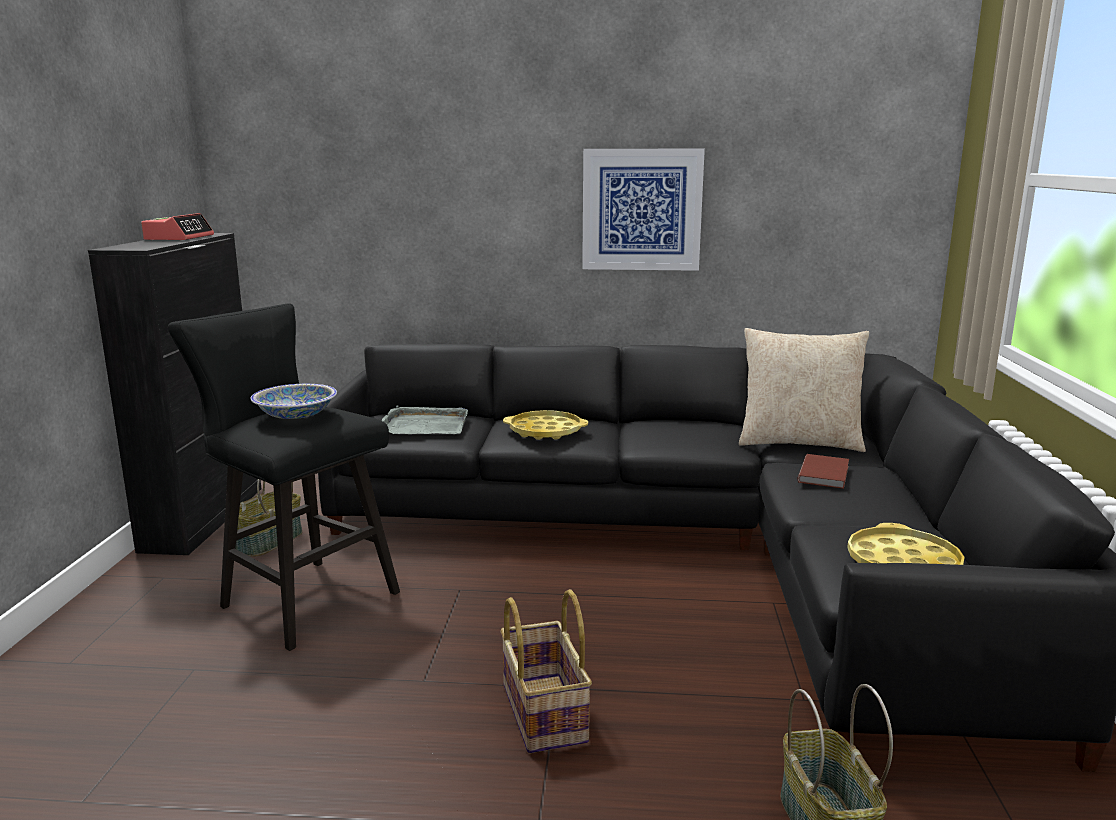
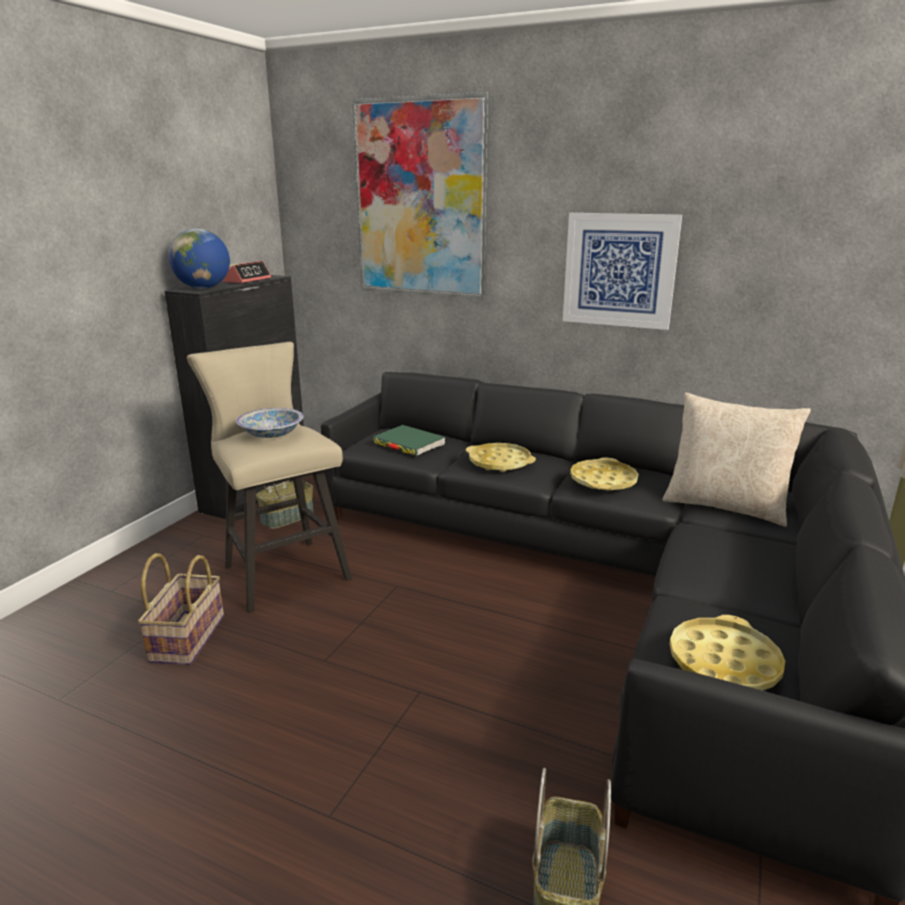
camera: 20 degrees right, 5 degrees up
black stool [168,303,400,651] -> beige stool [187,342,352,613]
grey tray [381,405,468,434] -> green book [372,425,445,456]
basket [500,589,592,753] -> basket moved to [138,553,224,665]
brown book [797,454,849,489] -> none
none -> globe [168,229,230,289]
none -> picture [352,92,490,299]
none -> yellow tray [570,457,638,491]

